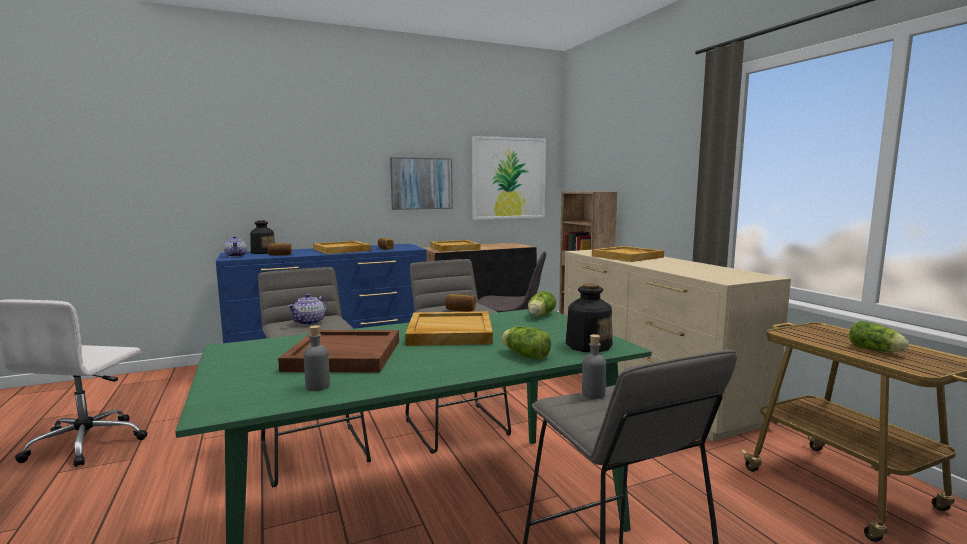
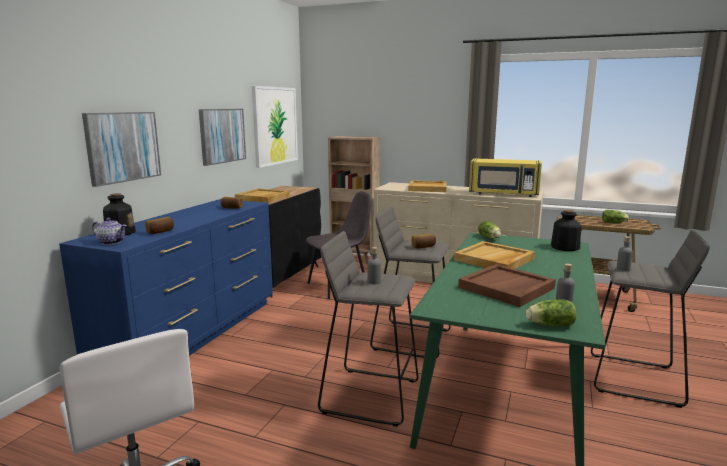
camera: 45 degrees left, 5 degrees up
teapot [287,293,327,325] -> grey bottle [367,247,381,284]
beige tray [313,241,371,254] -> none
lettuce [502,326,551,360] -> lettuce moved to [526,299,576,326]
none -> picture [82,112,161,187]
none -> yellow microwave [469,158,542,197]

